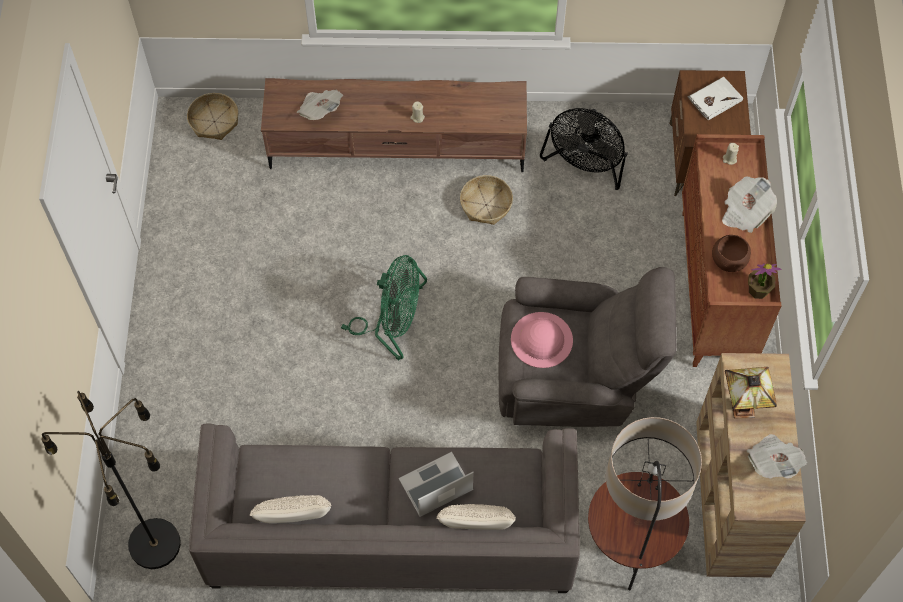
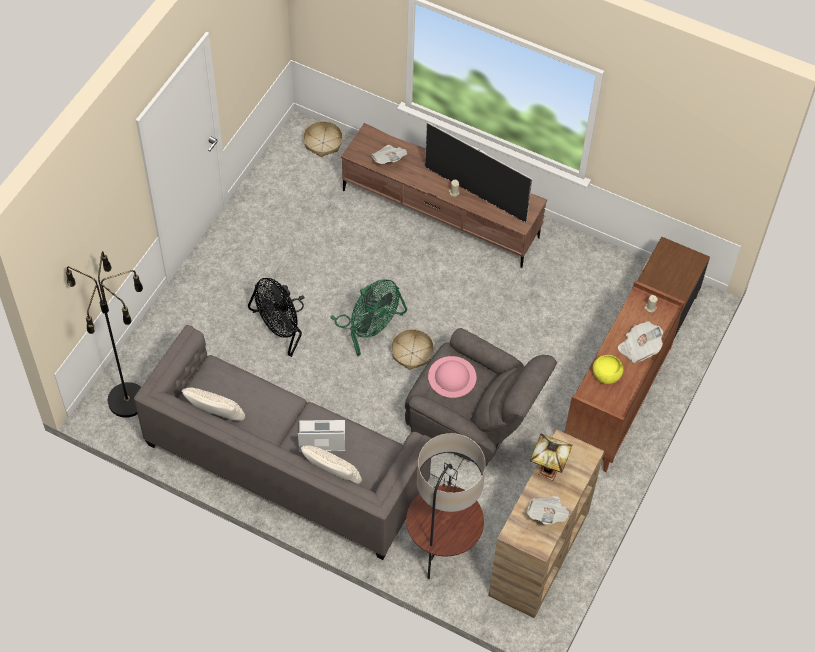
camera: 25 degrees right, 5 degrees down
basket [460,175,513,225] -> basket moved to [391,329,434,370]
black fan [540,108,628,190] -> black fan moved to [248,278,304,357]
white book [687,77,743,120] -> none
brown bowl [712,235,751,272] -> yellow bowl [593,355,623,384]
potted plant [749,263,782,299] -> none
none -> television [425,122,533,223]

